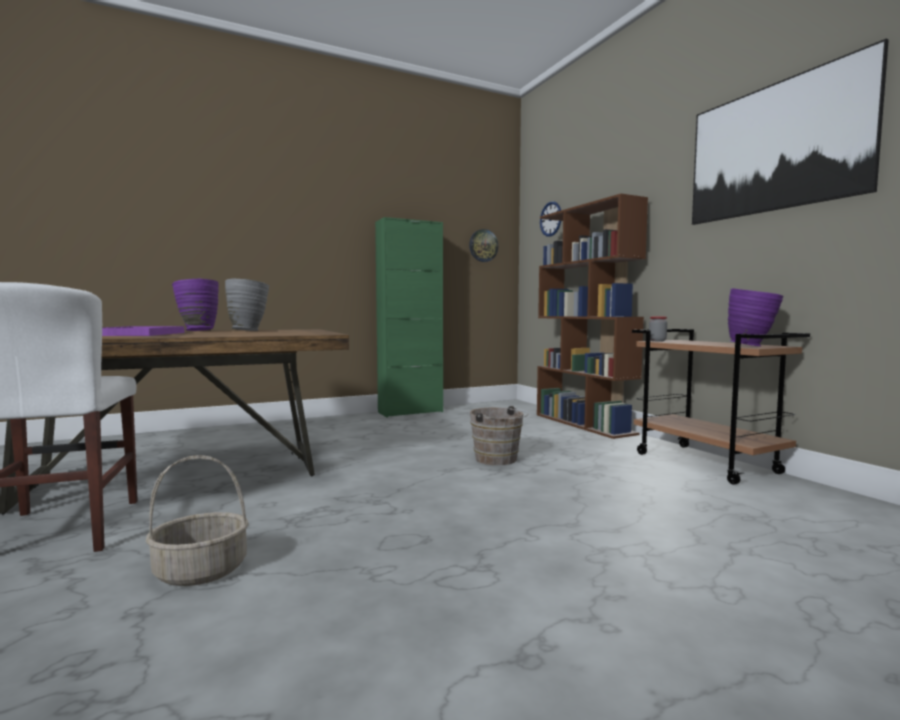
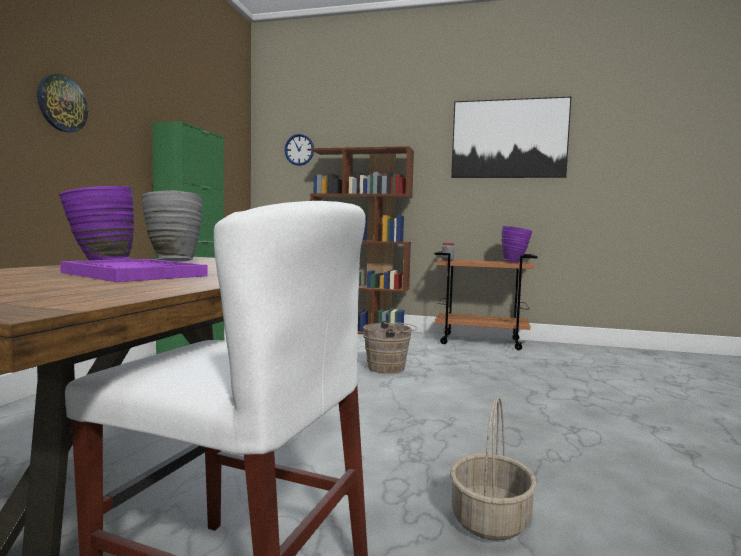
camera: 50 degrees left, 0 degrees up
wall clock [469,229,498,262] -> wall clock moved to [37,74,88,132]

